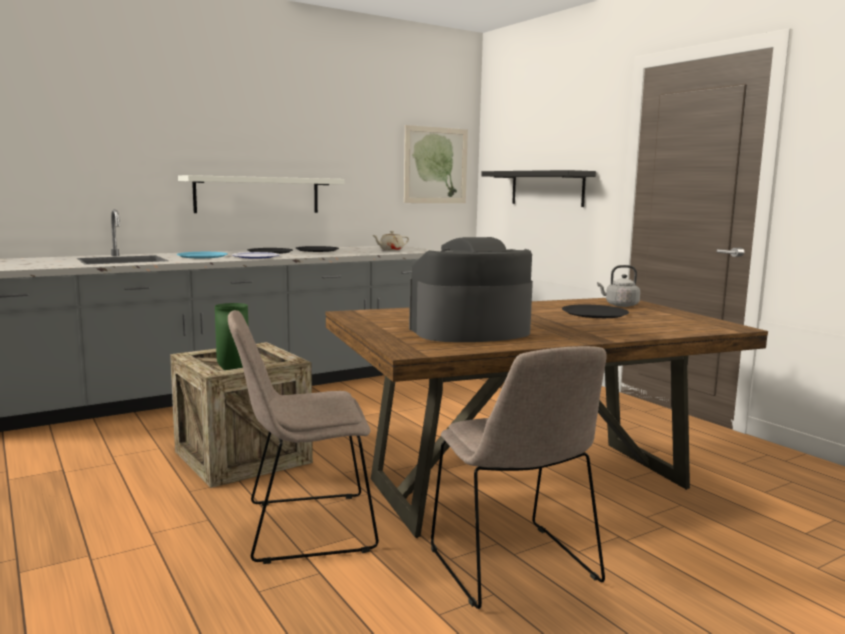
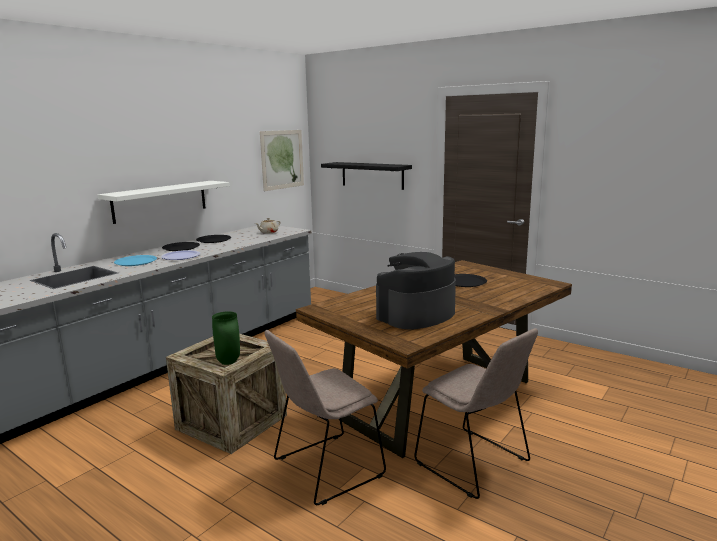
camera: 20 degrees left, 5 degrees up
grey kettle [597,265,640,307] -> none

